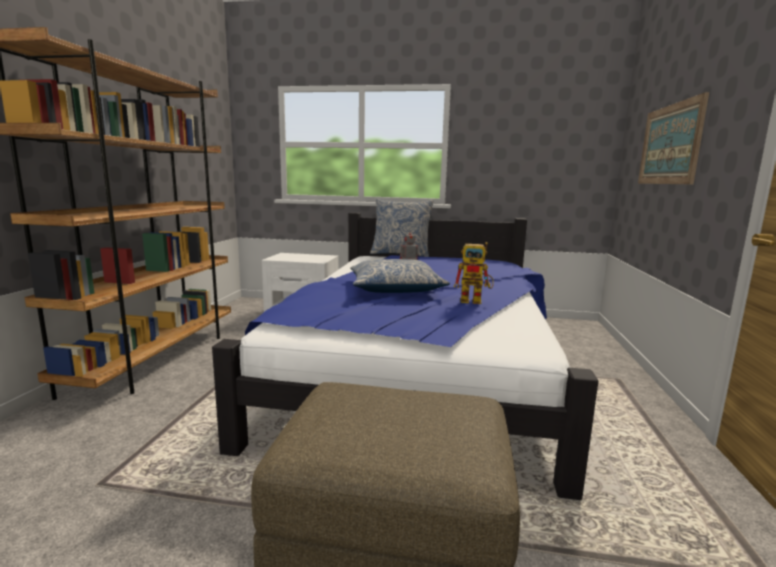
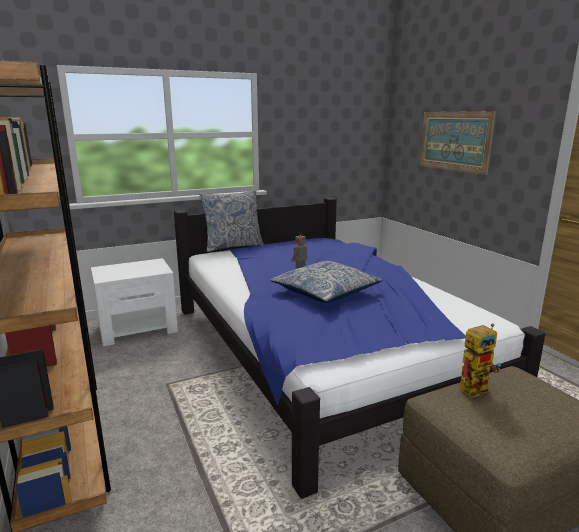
camera: 35 degrees left, 5 degrees up
toy robot [454,242,494,304] -> toy robot moved to [459,323,501,398]

